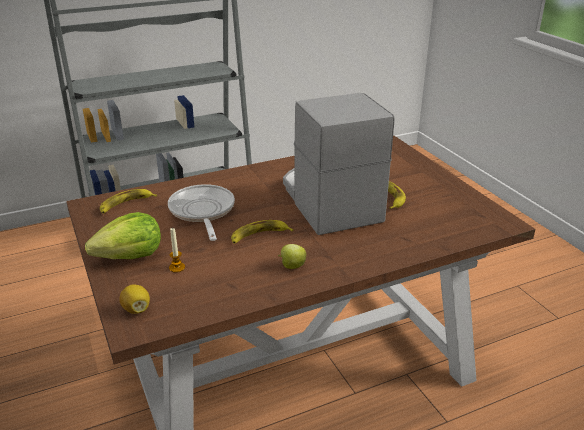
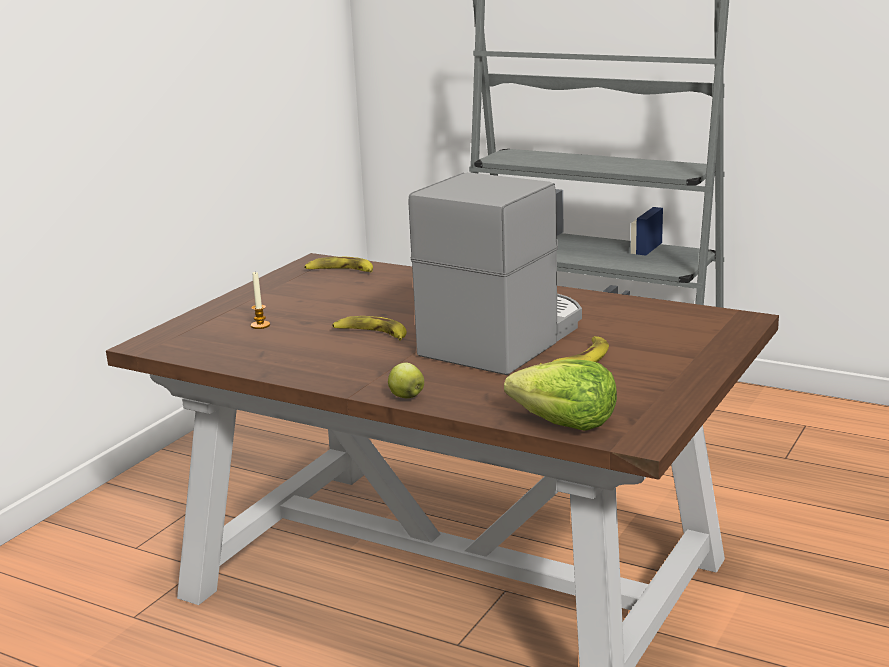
camera: 55 degrees right, 10 degrees down
lettuce [85,212,161,259] -> lettuce moved to [504,359,617,431]
lemon [120,285,150,314] -> none
frying pan [168,184,235,241] -> none
apple [278,244,306,269] -> apple moved to [388,363,424,398]

